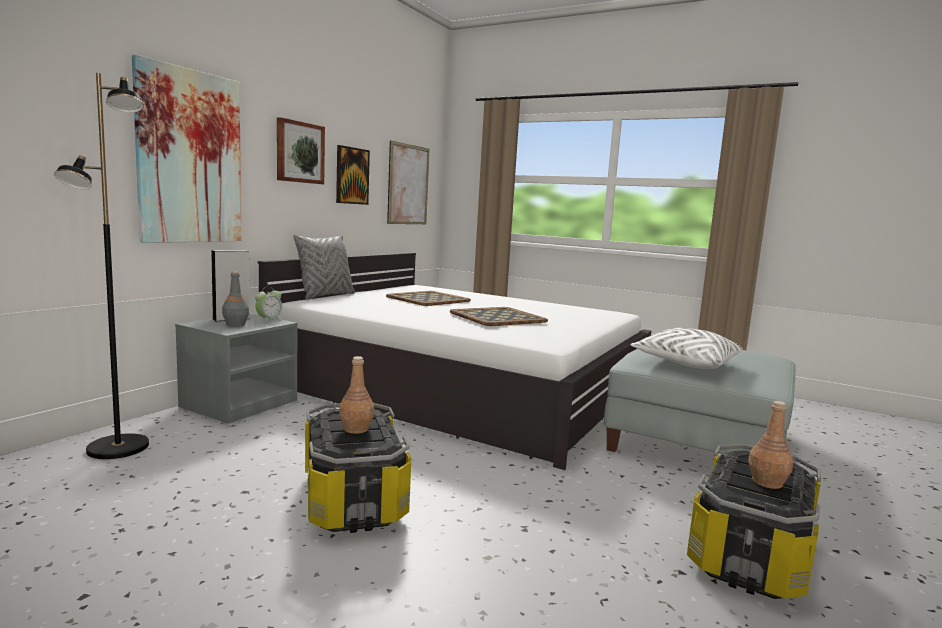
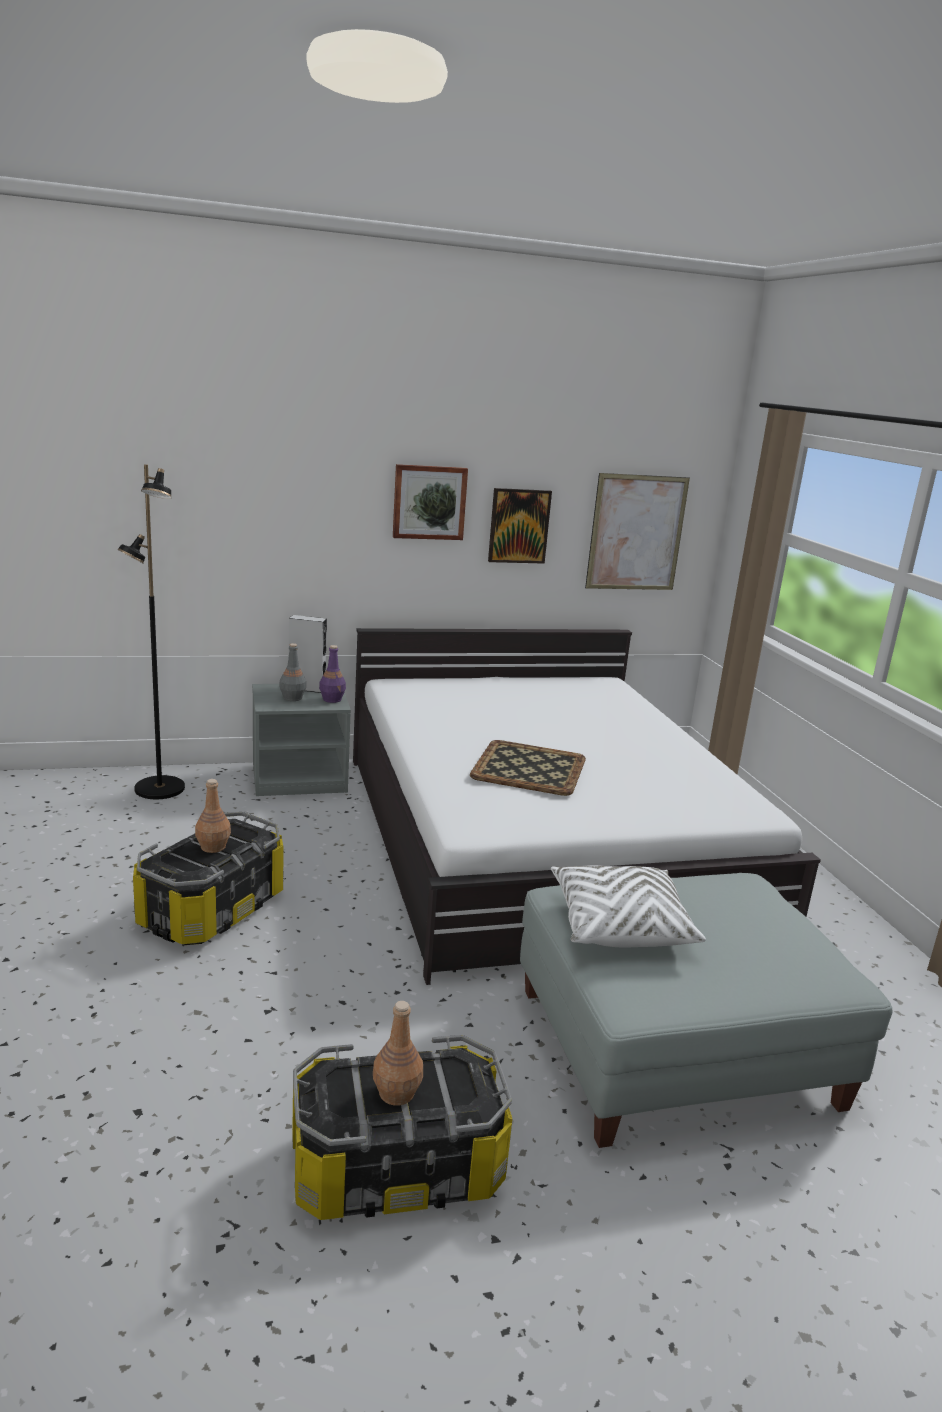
camera: 45 degrees right, 10 degrees up
picture [132,55,242,243] -> none
alarm clock [255,287,282,323] -> purple bottle [319,645,346,703]
grey pillow [293,235,355,300] -> none
tray [386,291,471,306] -> none

